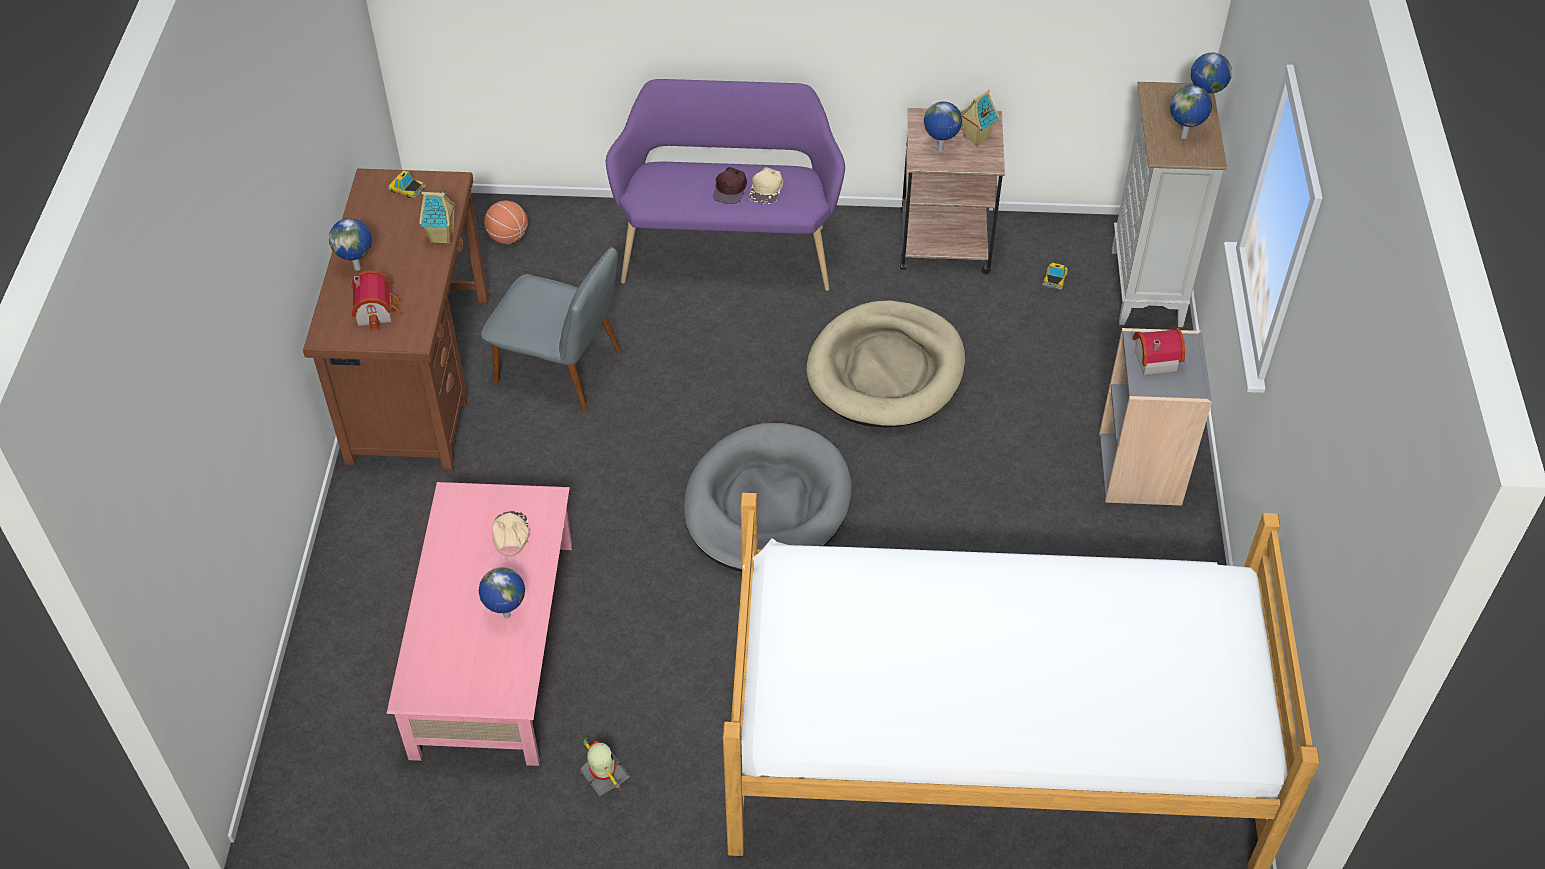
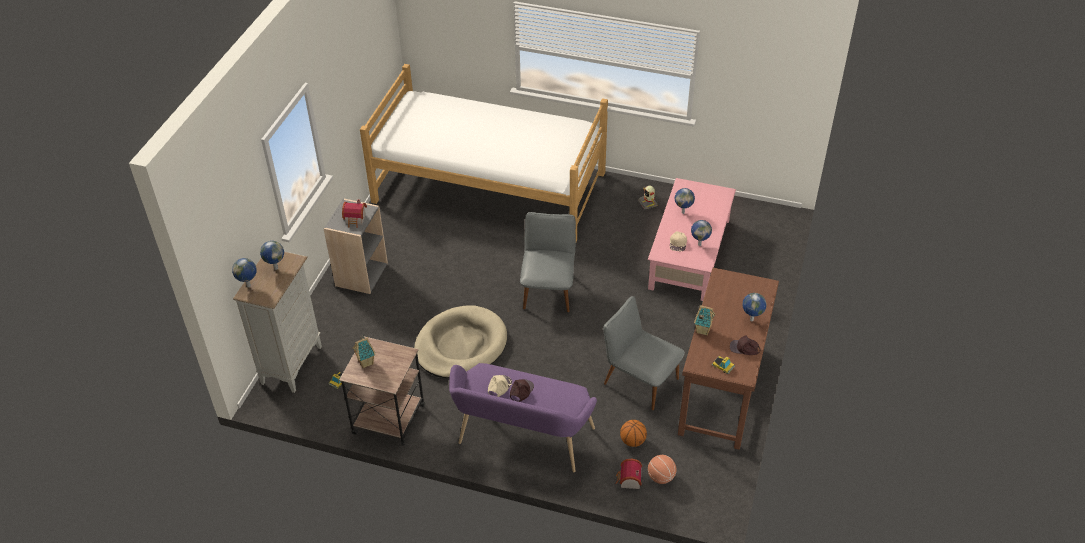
camera: 165 degrees left, 5 degrees down
toy house [352,270,402,330] -> toy house moved to [615,459,642,489]
grey dog bed [684,423,852,572] -> grey chair [520,212,576,312]
globe [924,101,962,151] -> globe moved to [691,220,712,246]
none -> basketball [620,420,647,447]
none -> brown cap [730,336,761,355]

